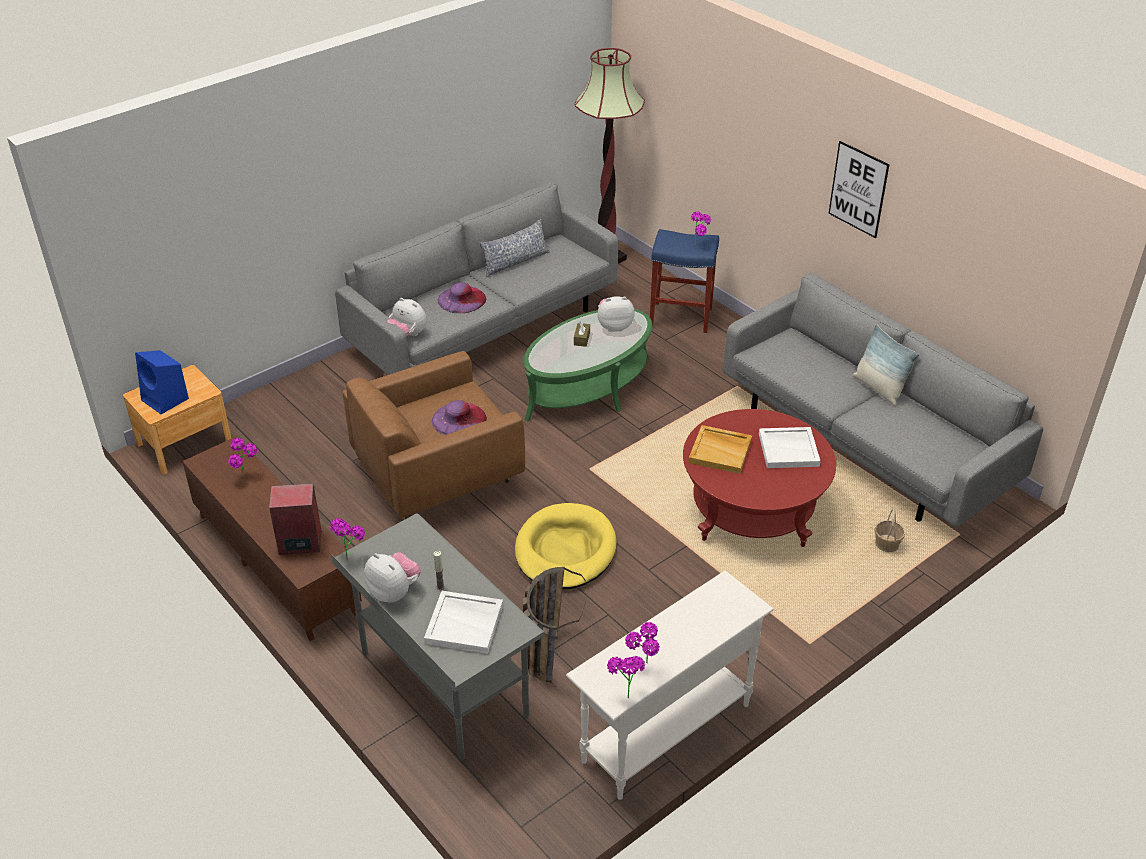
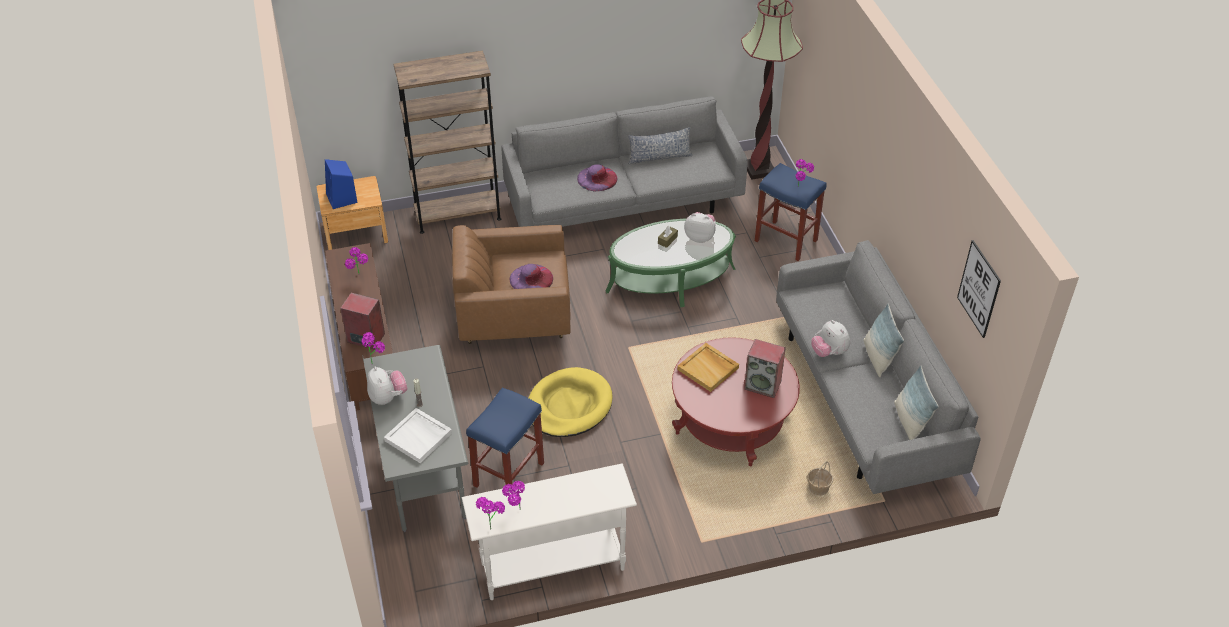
camera: 25 degrees right, 5 degrees up
plush toy [387,298,427,337] -> plush toy moved to [811,320,850,357]
basket [523,567,588,683] -> blue stool [466,387,544,488]
white tray [759,427,821,468] -> speaker [744,339,786,398]
picture [828,141,890,238] -> picture moved to [957,240,1001,338]
none -> brown bookcase [393,51,501,234]
none -> pillow [894,366,939,440]

